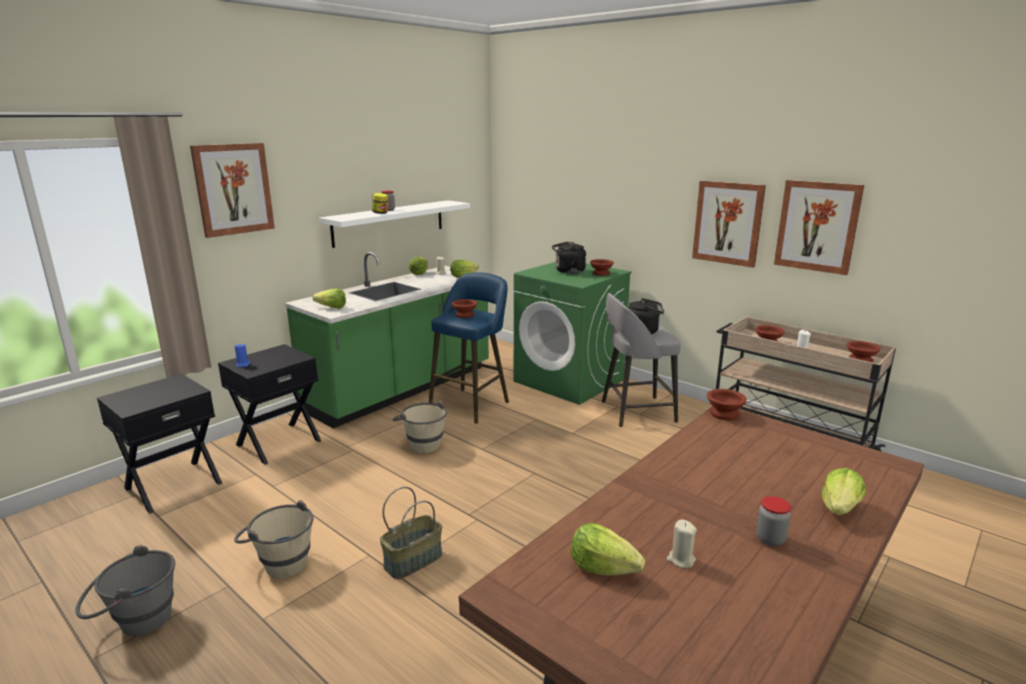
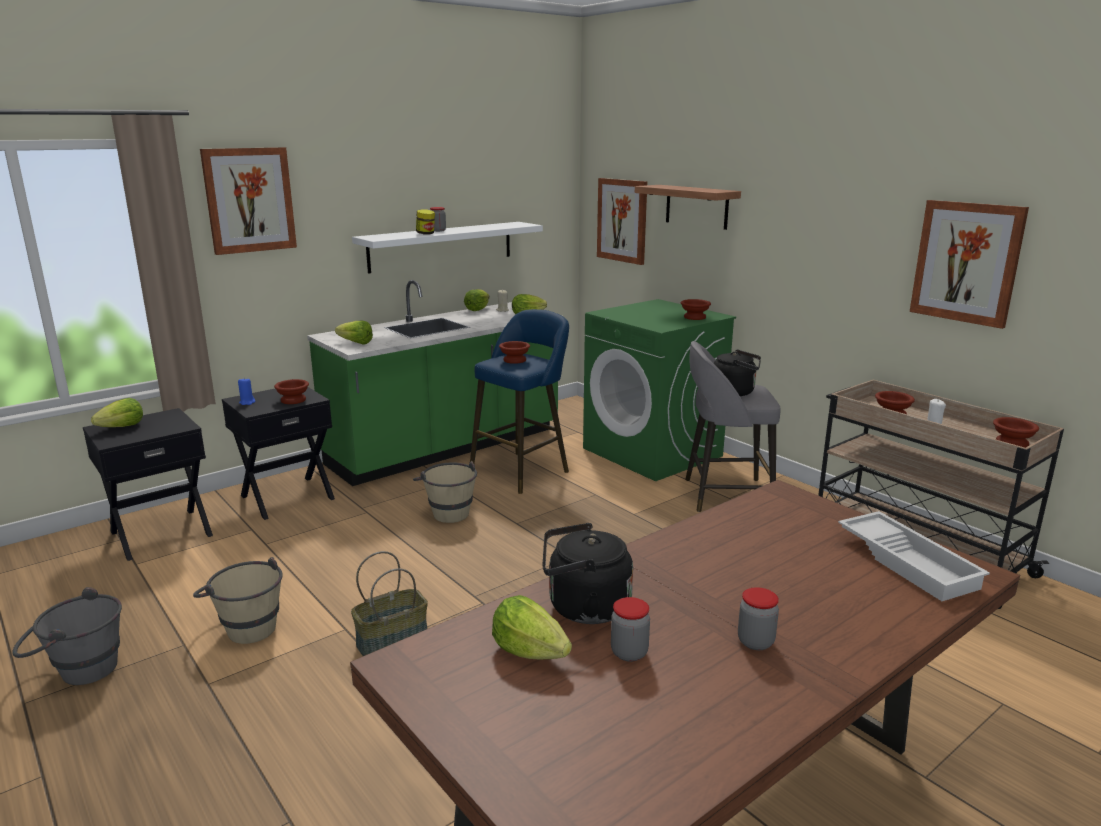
camera: 10 degrees right, 0 degrees up
black kettle [552,242,586,274] -> black kettle moved to [542,523,633,624]
beige candle [667,520,697,568] -> jar [611,597,650,662]
picture [692,181,766,268] -> picture moved to [597,178,647,265]
brown bowl [707,389,747,420] -> brown bowl moved to [274,379,309,404]
lettuce [822,468,866,515] -> lettuce moved to [91,398,143,427]
none -> shelf [635,185,741,230]
none -> white tray [838,511,990,601]

